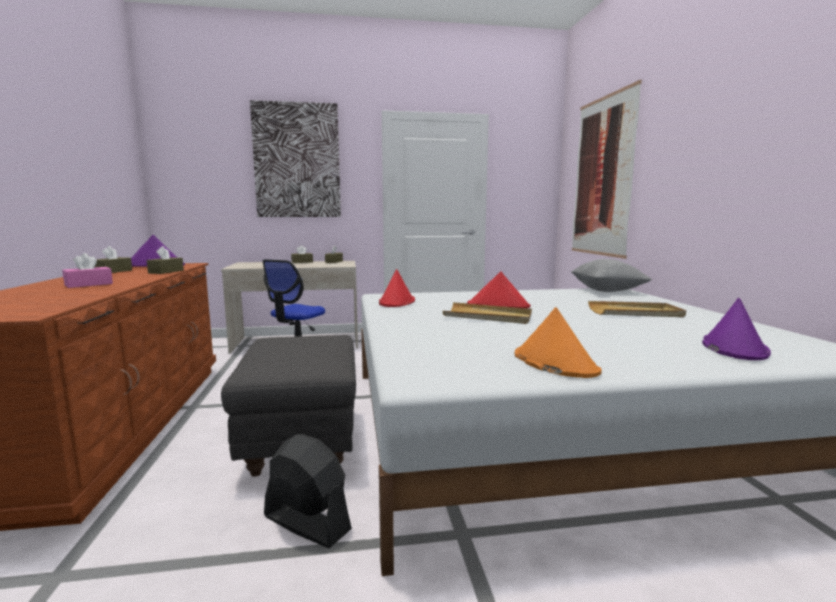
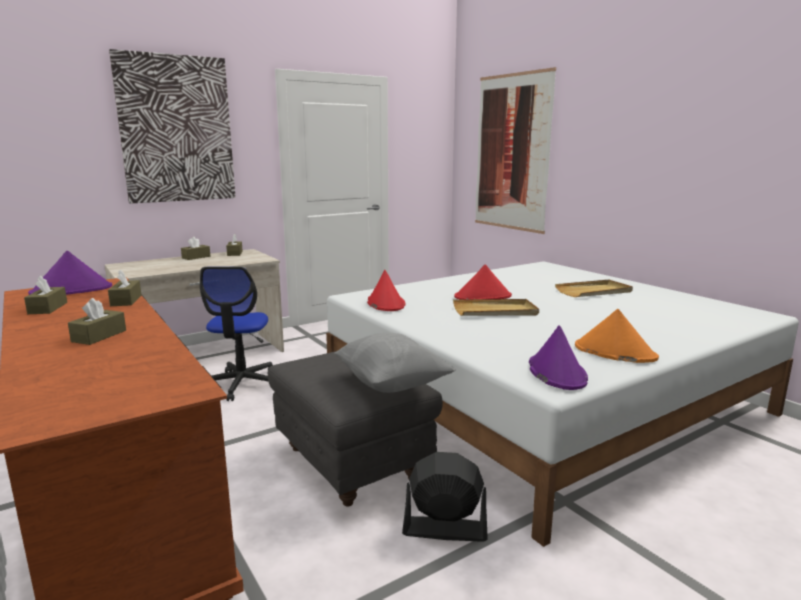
camera: 25 degrees left, 5 degrees up
pink tissue box [62,253,113,288] -> brown tissue box [68,298,126,345]
grey pillow [571,259,652,292] -> grey pillow moved to [335,333,455,393]
purple hat [702,298,771,360] -> purple hat moved to [529,325,588,390]

